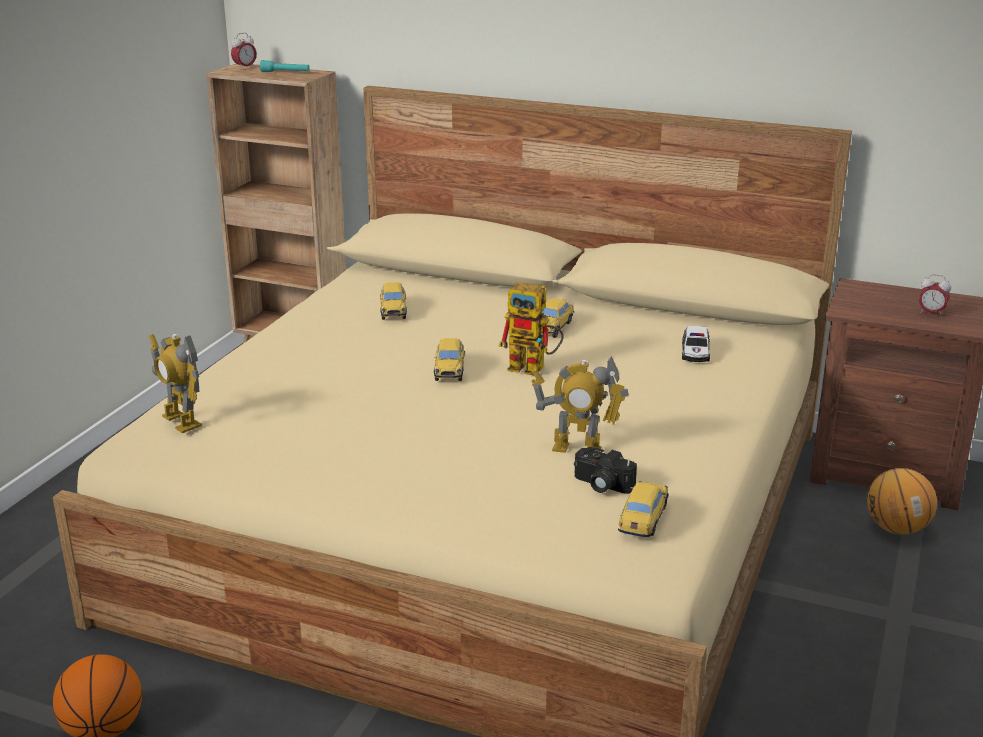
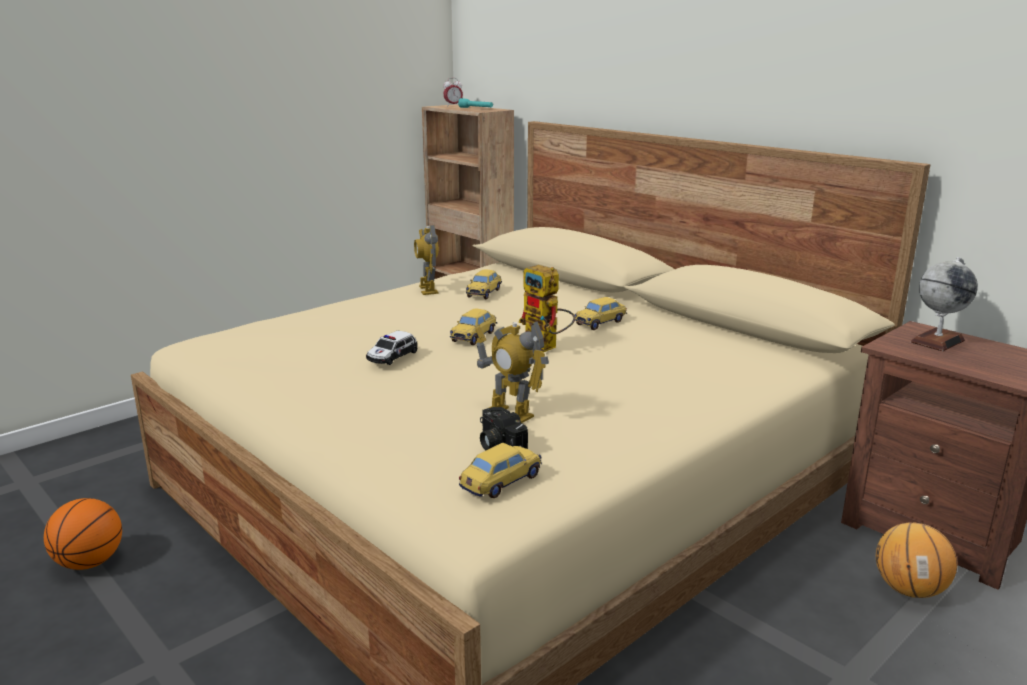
camera: 25 degrees right, 5 degrees down
toy robot [148,334,202,433] -> toy robot moved to [414,225,439,295]
toy car [682,326,710,362] -> toy car moved to [366,331,418,365]
alarm clock [919,274,951,317] -> none
none -> globe [911,257,978,351]

